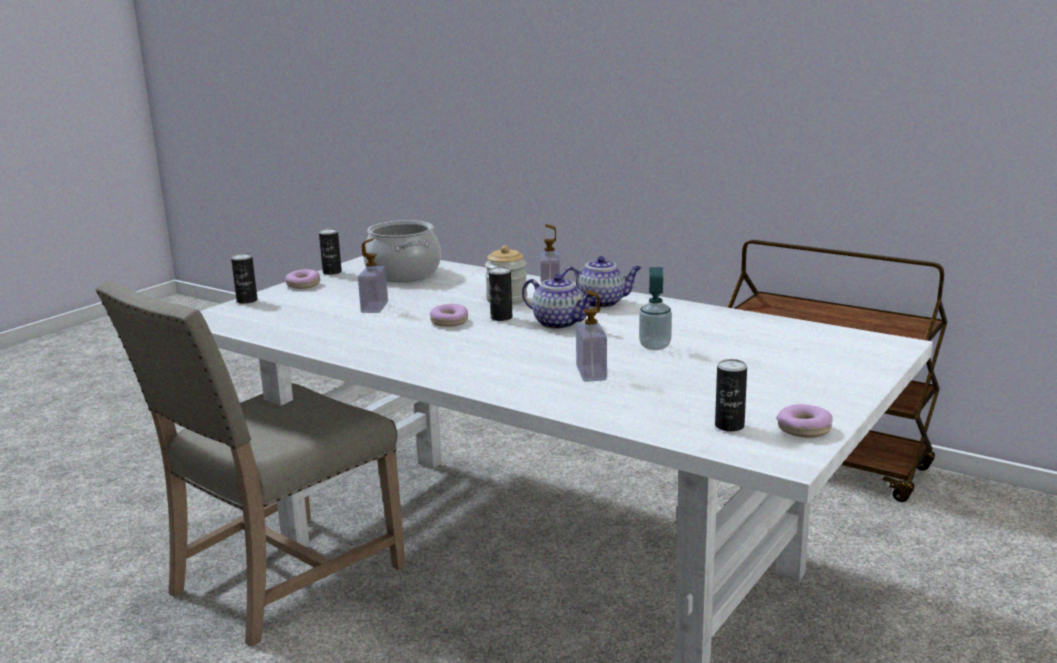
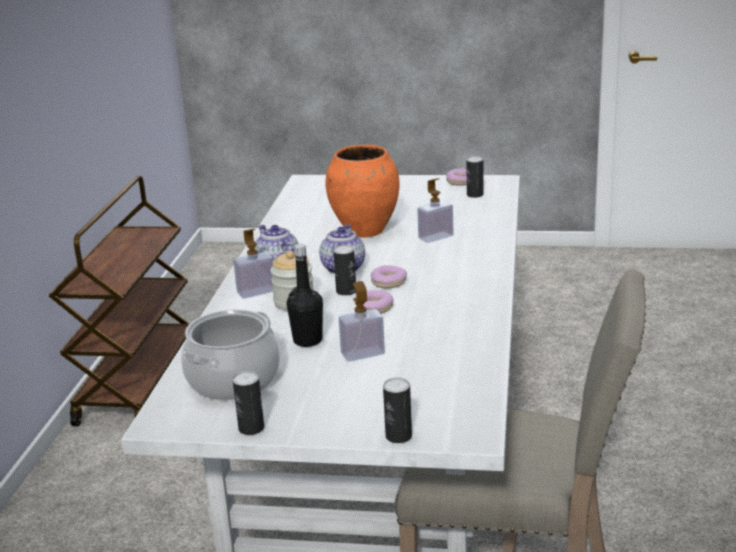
camera: 115 degrees left, 5 degrees up
donut [285,269,320,289] -> donut moved to [371,265,407,288]
soap dispenser [639,267,672,350] -> orange vase [326,145,400,238]
none -> black bottle [287,244,323,347]

